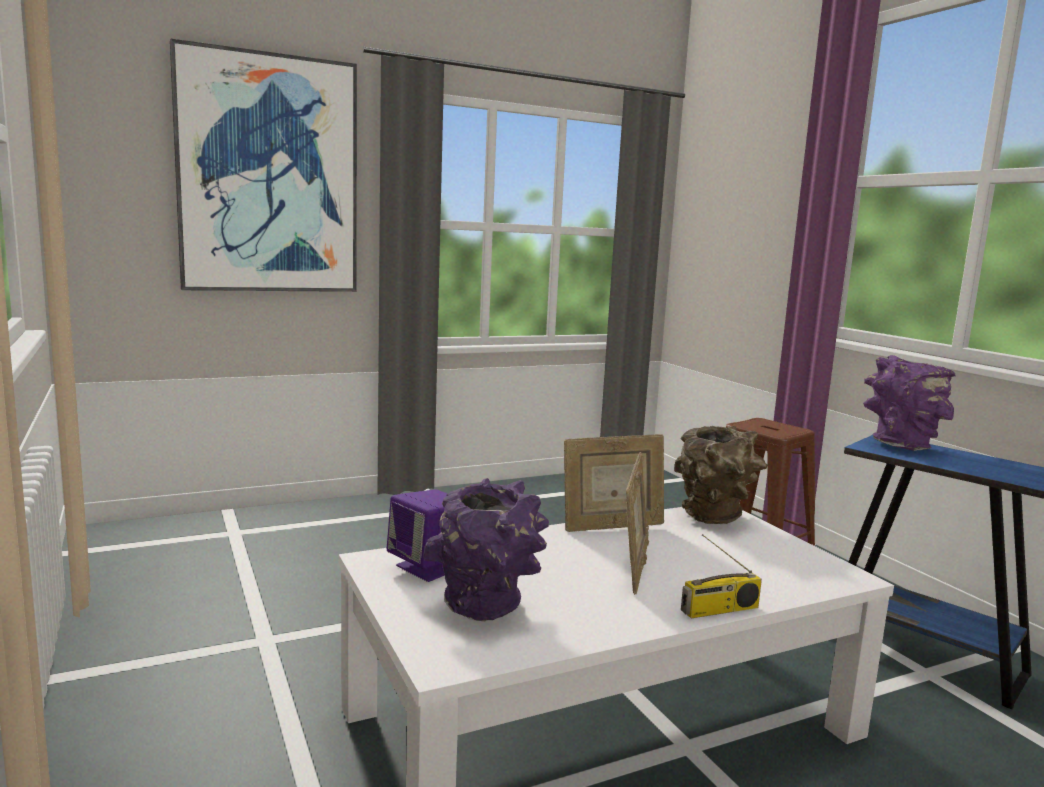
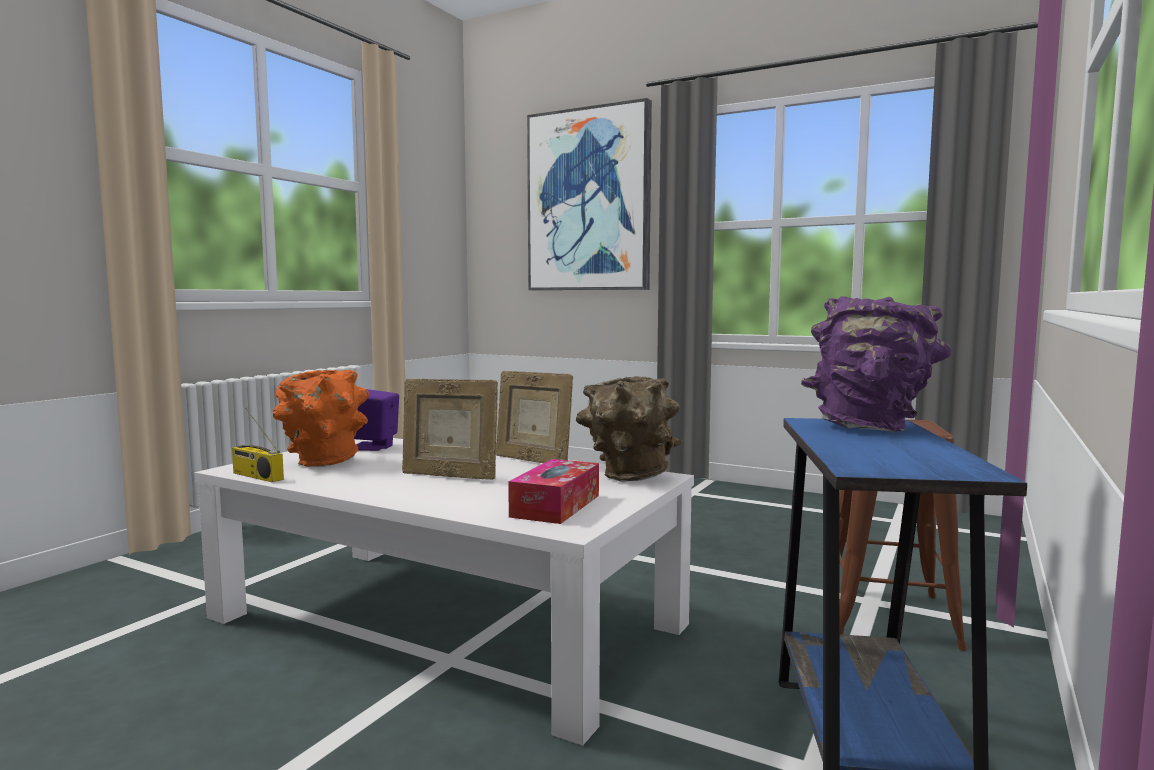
camera: 55 degrees right, 5 degrees down
purple vase [423,478,549,621] -> orange vase [273,370,369,467]
picture frame [626,452,649,595] -> picture frame turned 45 degrees clockwise [402,379,498,480]
radio [681,534,762,618] -> radio moved to [232,408,284,482]
none -> tissue box [508,459,599,524]

